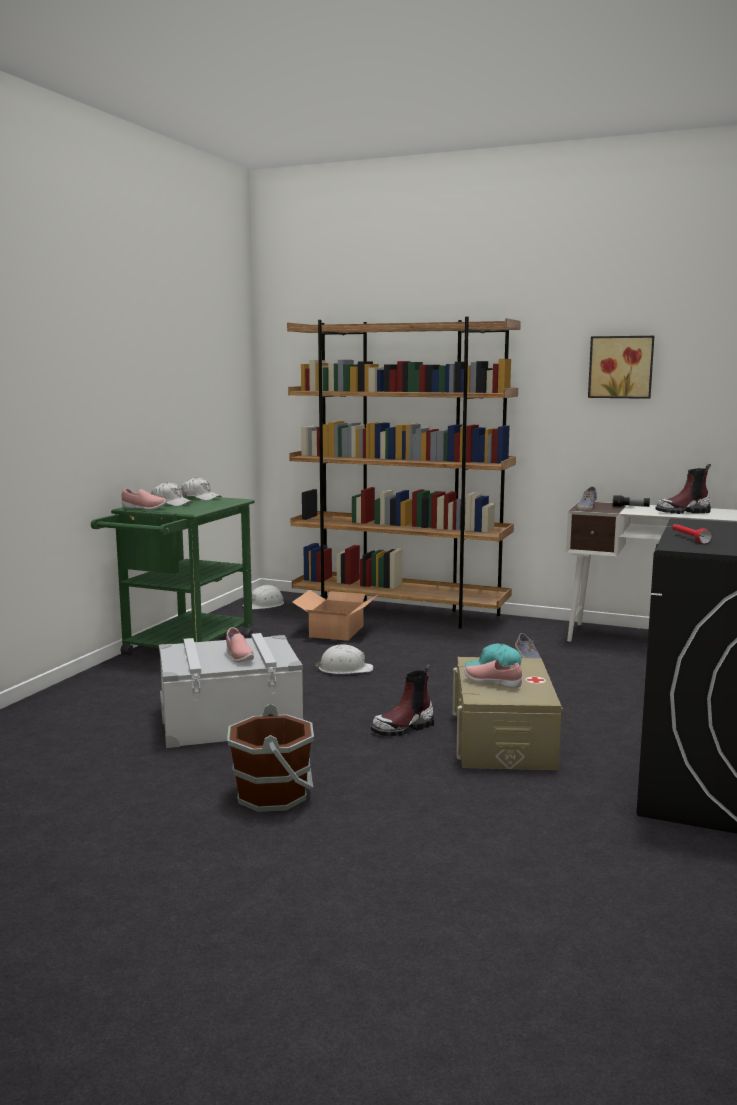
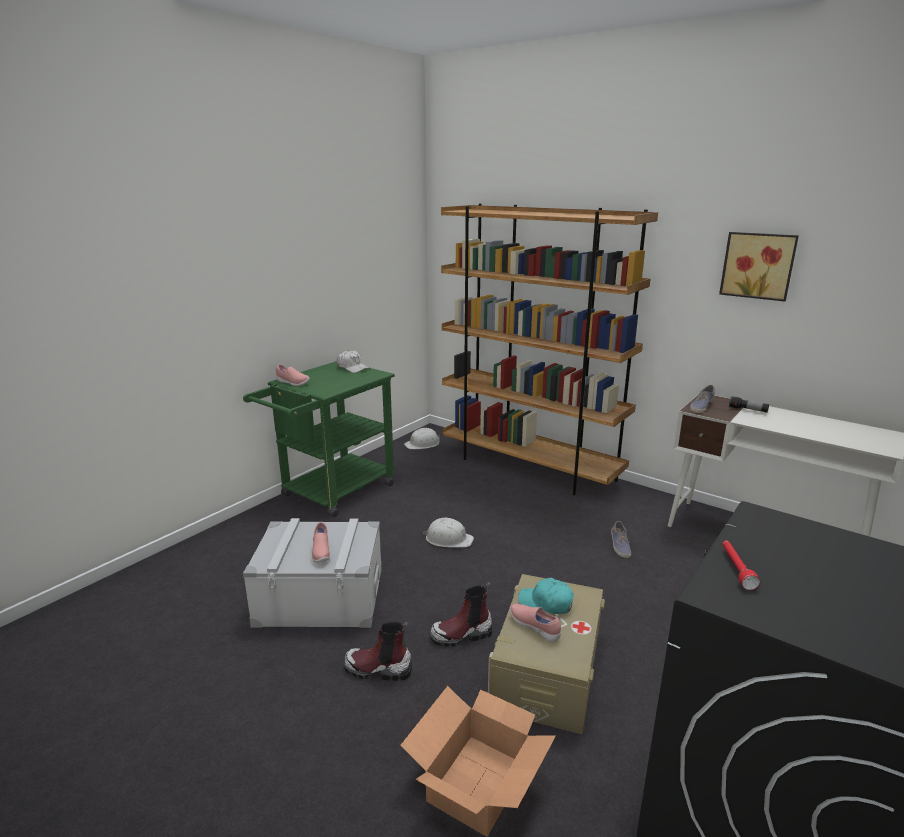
camera: 15 degrees right, 10 degrees up
white cap [151,482,193,506] -> none
brown bucket [227,703,314,812] -> none
cardboard box [292,590,379,641] -> cardboard box moved to [400,686,556,837]
boot [655,464,711,514] -> boot moved to [344,622,412,681]

